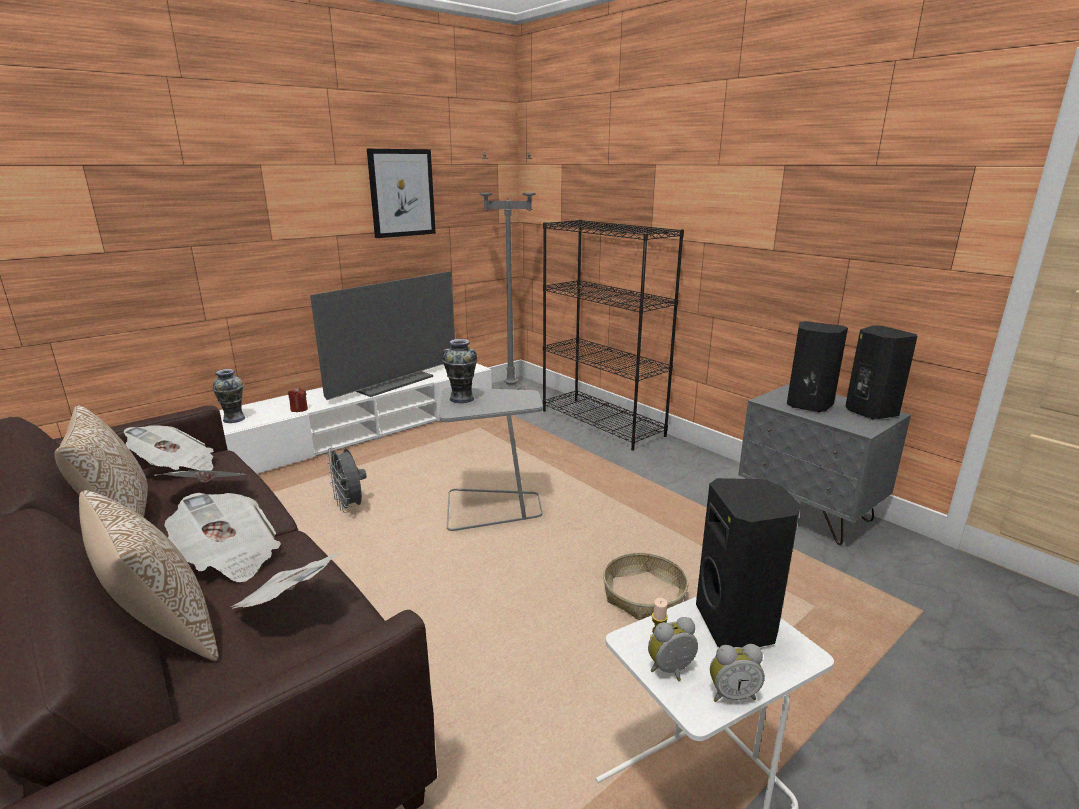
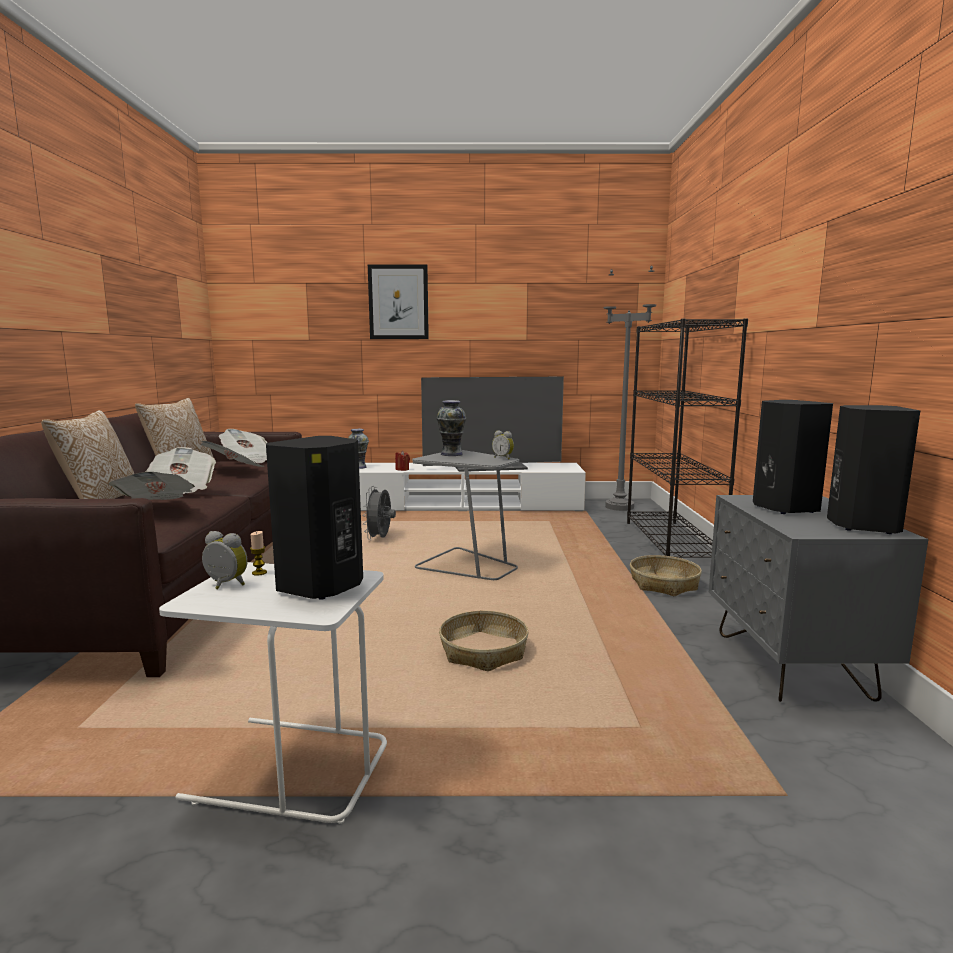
camera: 40 degrees right, 10 degrees down
picture [367,149,436,238] -> picture moved to [368,265,429,339]
alarm clock [710,644,765,702] -> alarm clock moved to [492,430,514,459]
none -> basket [630,555,702,596]

